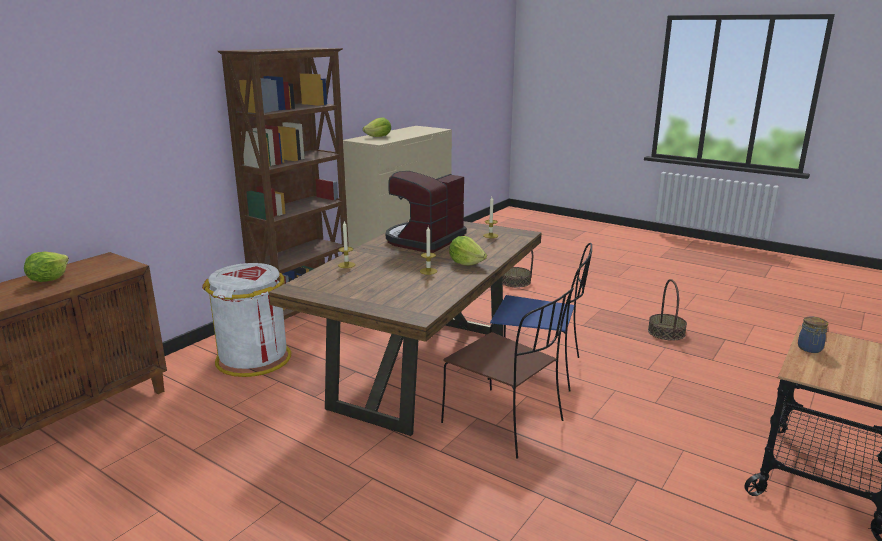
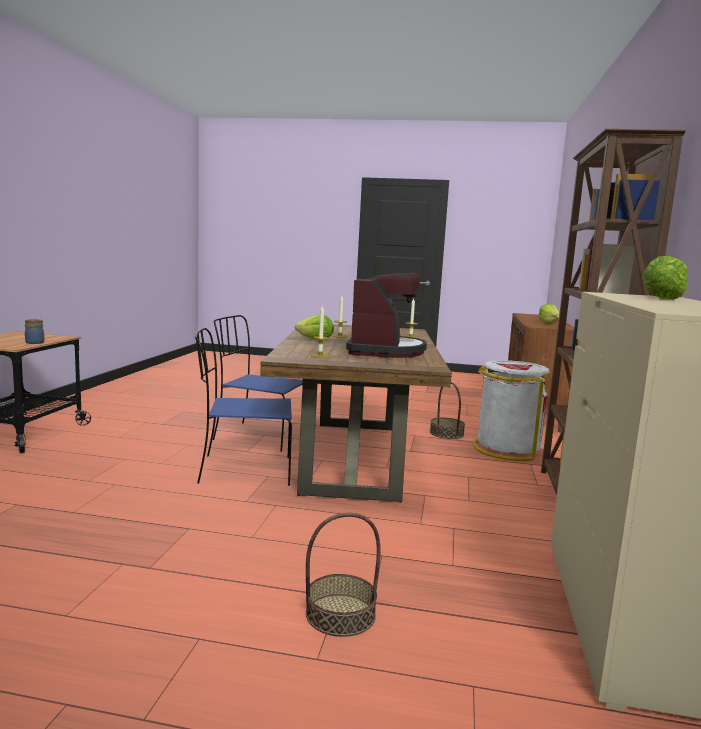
camera: 155 degrees right, 10 degrees down
brown chair [441,288,574,458] -> blue chair [213,315,303,452]
basket [648,279,687,341] -> basket moved to [430,382,465,439]

